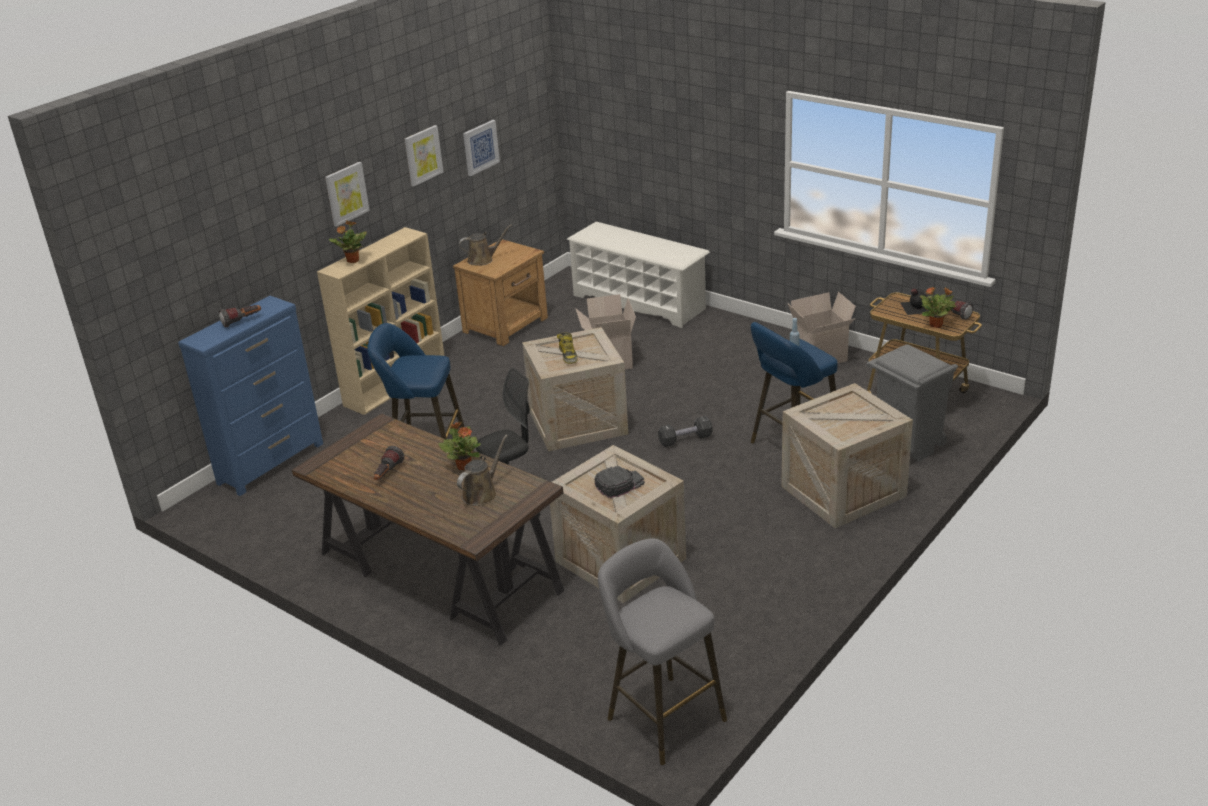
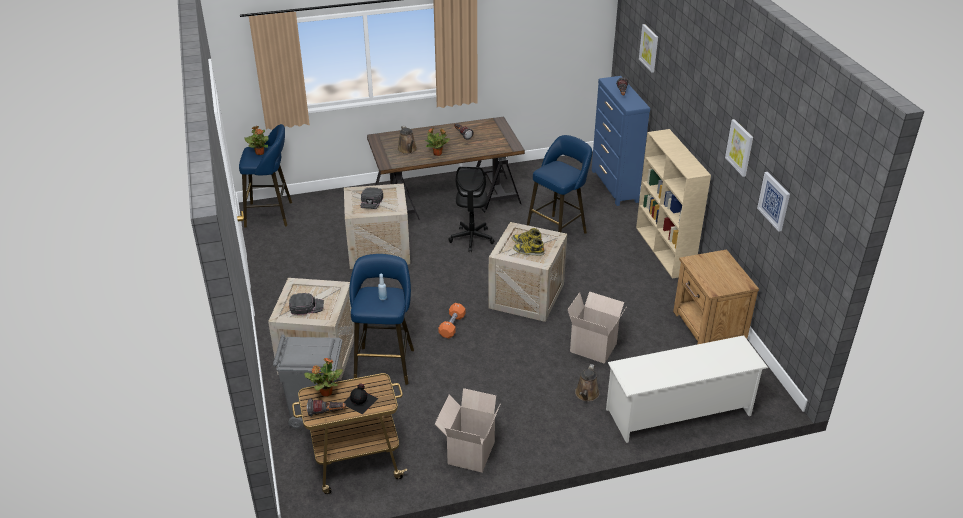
camera: 125 degrees right, 5 degrees up
picture [325,162,370,227] -> picture moved to [639,24,658,73]
potted plant [329,221,367,263] -> potted plant moved to [244,126,269,155]
brown watering can [459,224,512,266] -> brown watering can moved to [575,364,600,401]
grey stool [598,538,727,765] -> blue stool [239,124,292,228]
black dumbbell [658,416,713,447] -> orange dumbbell [438,303,466,338]
none -> black cap [289,293,324,315]
none -> boot [513,237,544,256]

